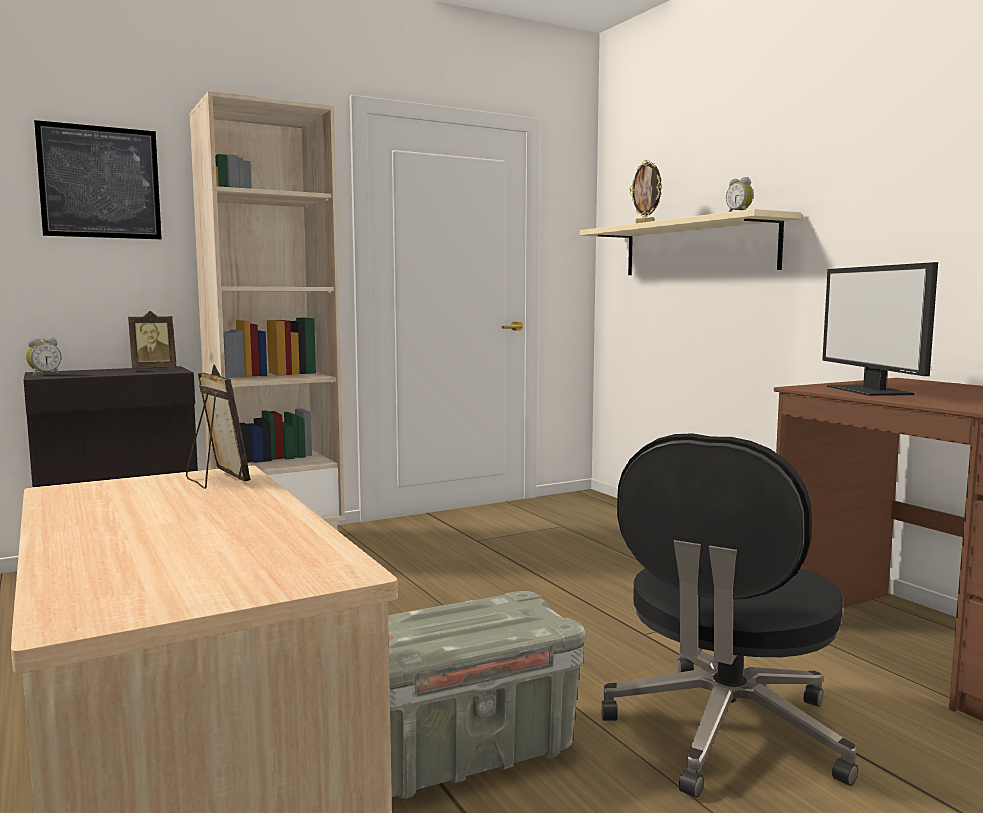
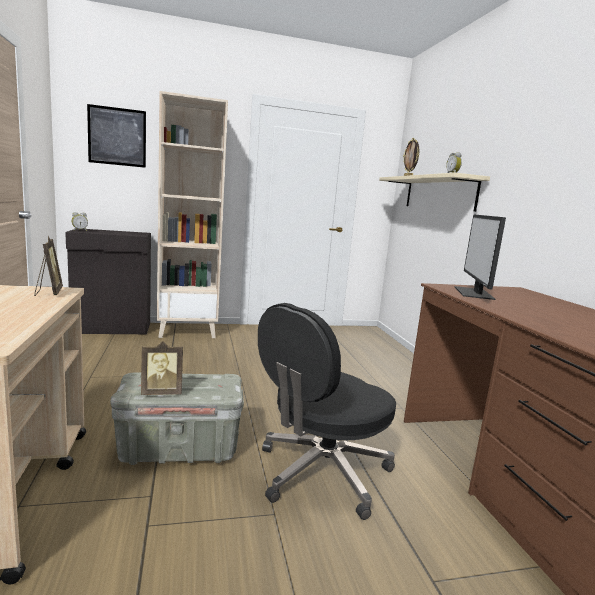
camera: 15 degrees right, 5 degrees up
picture frame [128,311,176,369] -> picture frame moved to [141,341,183,395]

